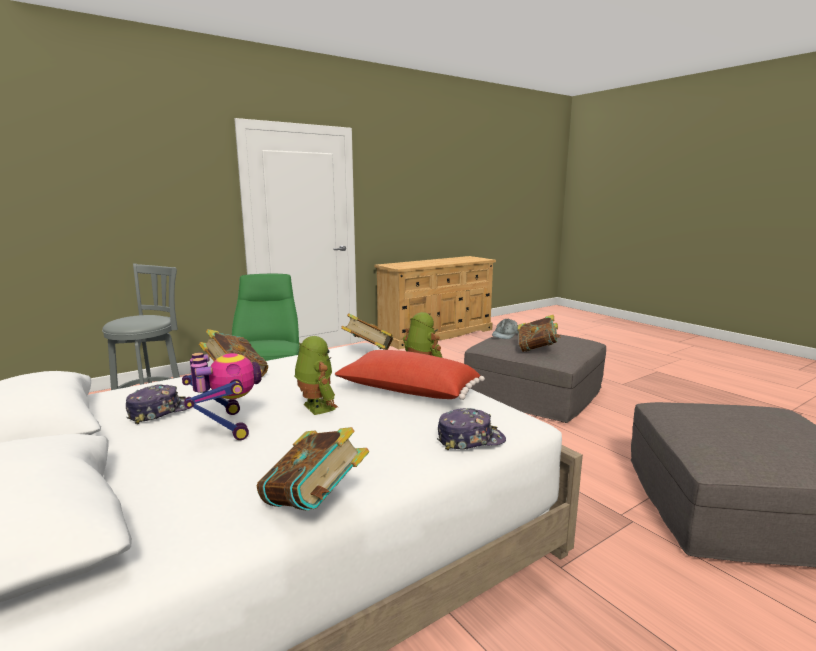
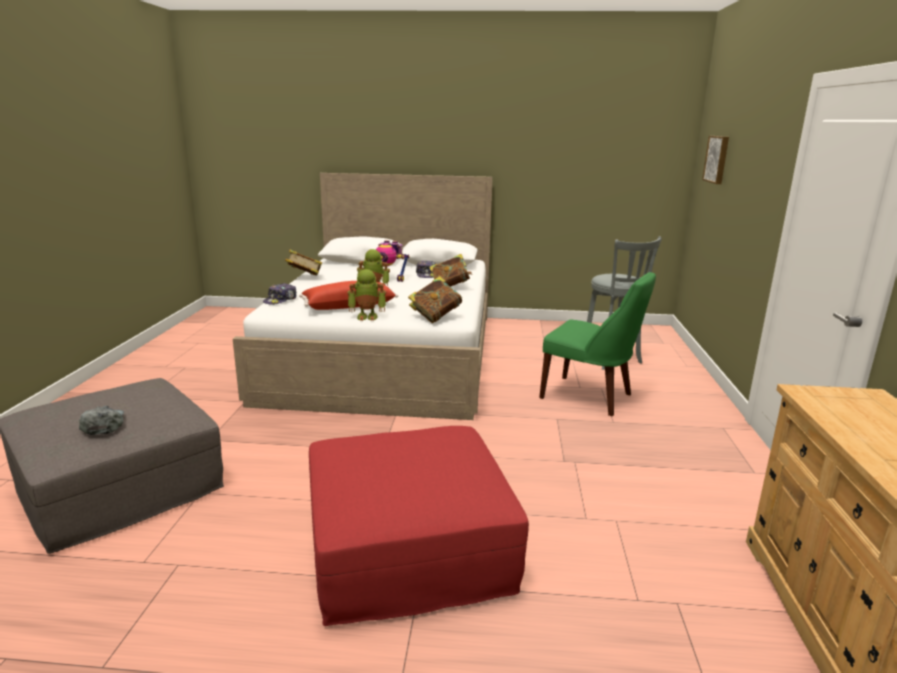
camera: 130 degrees right, 5 degrees up
grey ottoman [464,333,606,423] -> red ottoman [309,426,529,626]
grey cap [492,319,519,339] -> grey cap moved to [79,406,124,435]
book [518,315,561,352] -> none
none -> picture [702,136,729,184]

